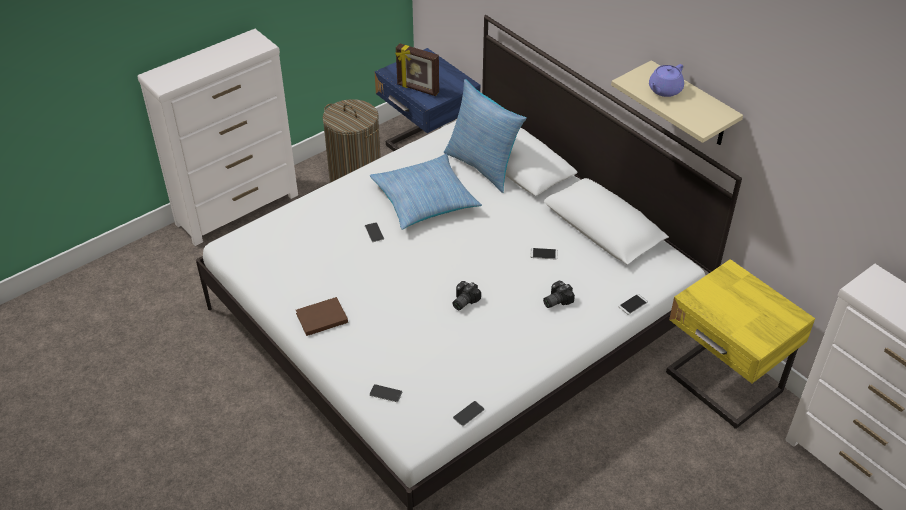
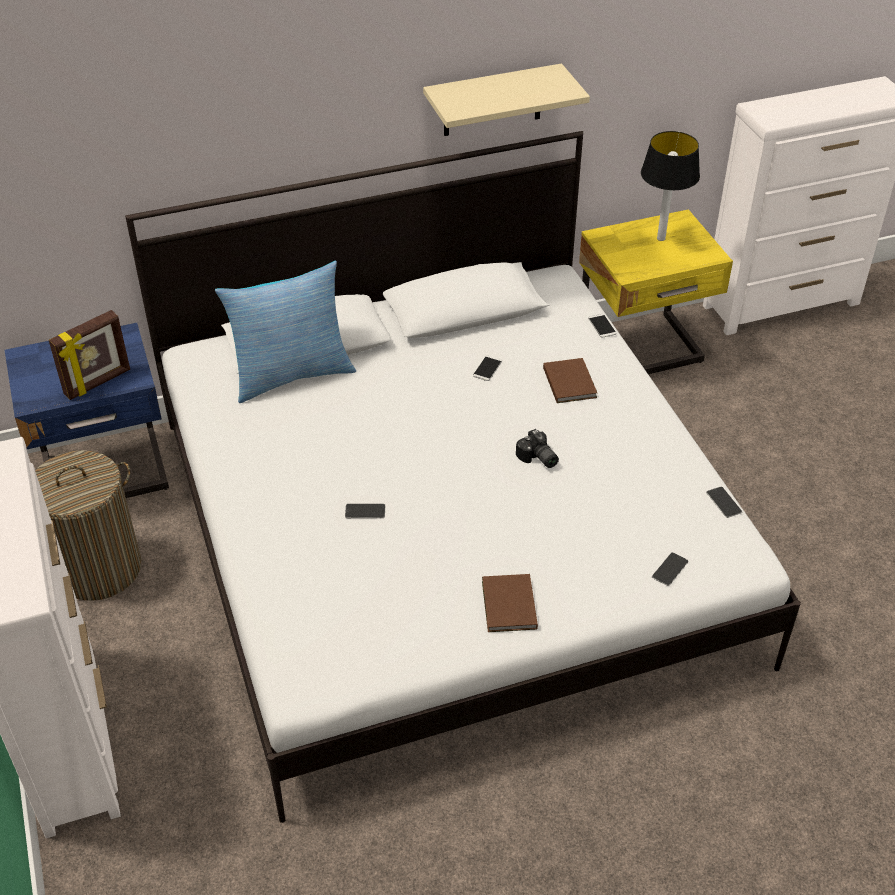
camera: 70 degrees left, 0 degrees up
pillow [370,154,482,230] -> none
camera [543,281,575,308] -> brown book [543,358,597,403]
purple teapot [649,64,684,97] -> none
none -> table lamp [641,131,700,241]

